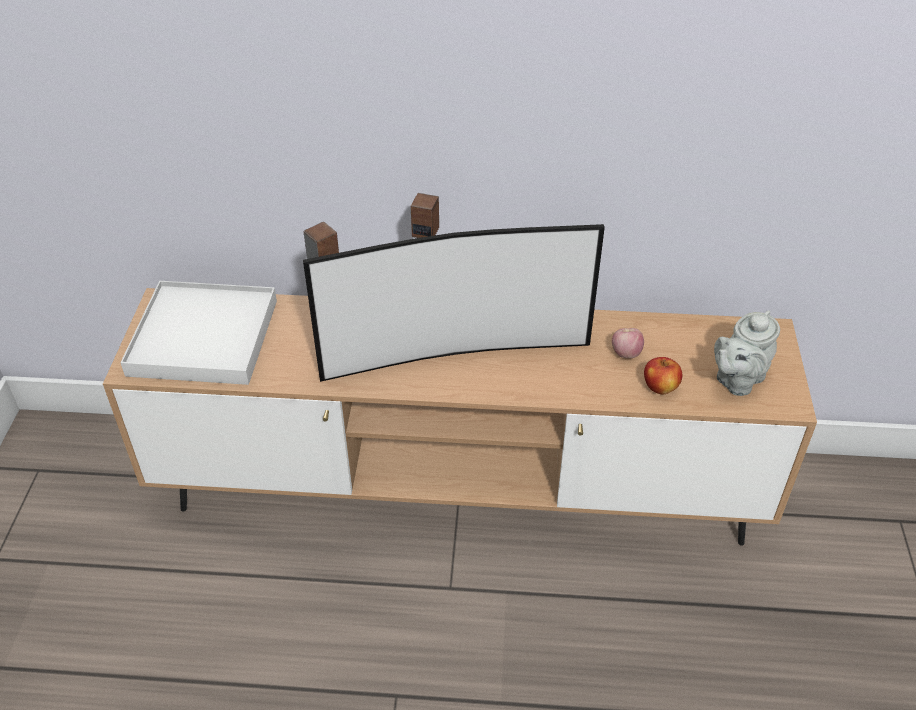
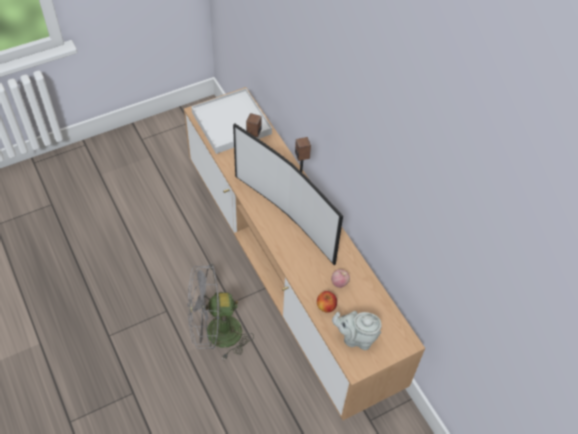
camera: 55 degrees right, 10 degrees up
none -> grey fan [188,264,254,360]

